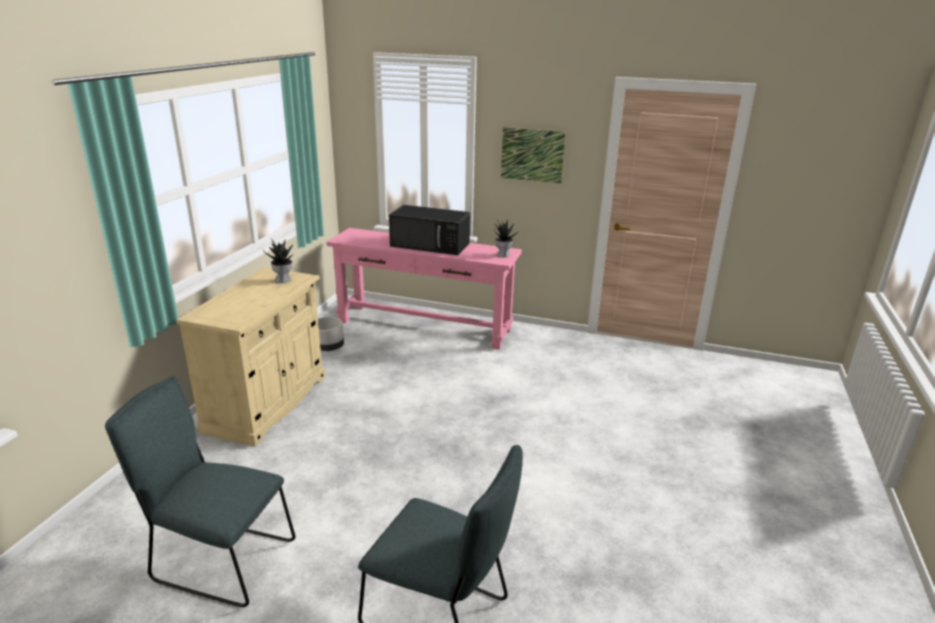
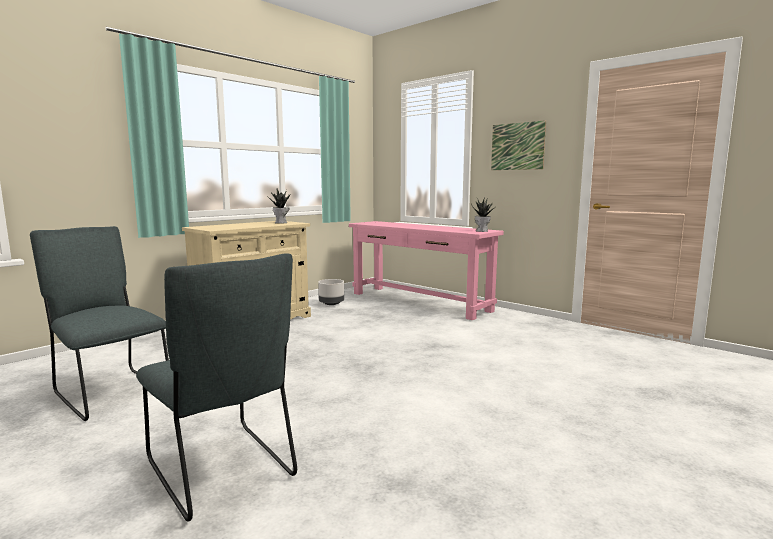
camera: 25 degrees right, 15 degrees down
black microwave [389,205,470,255] -> none

